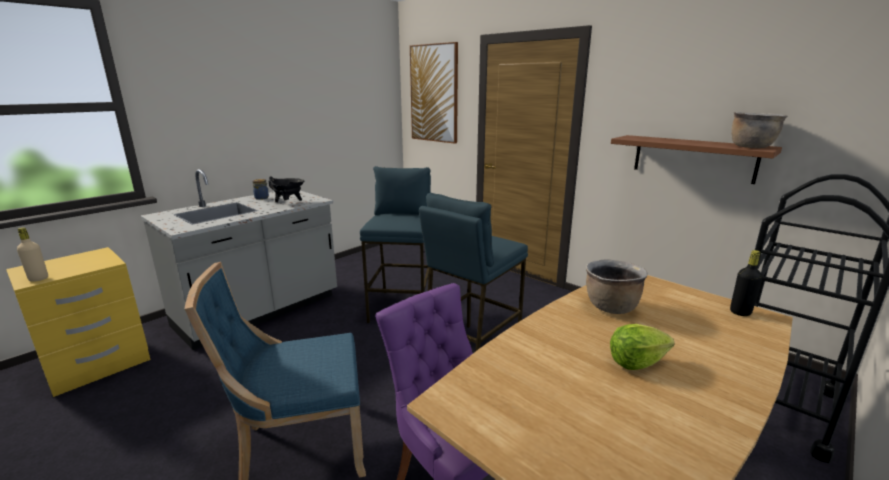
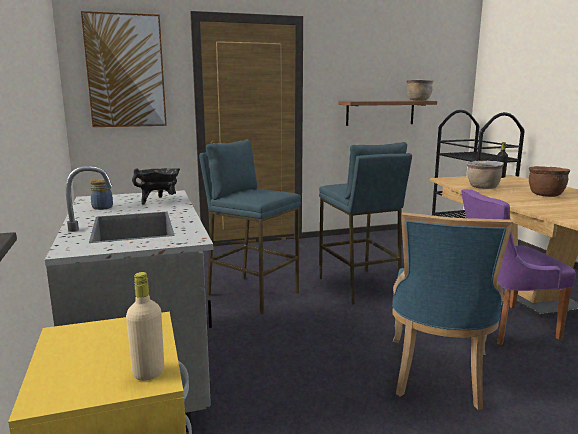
camera: 60 degrees left, 5 degrees down
lettuce [610,324,675,370] -> brown cooking pot [529,166,571,197]

